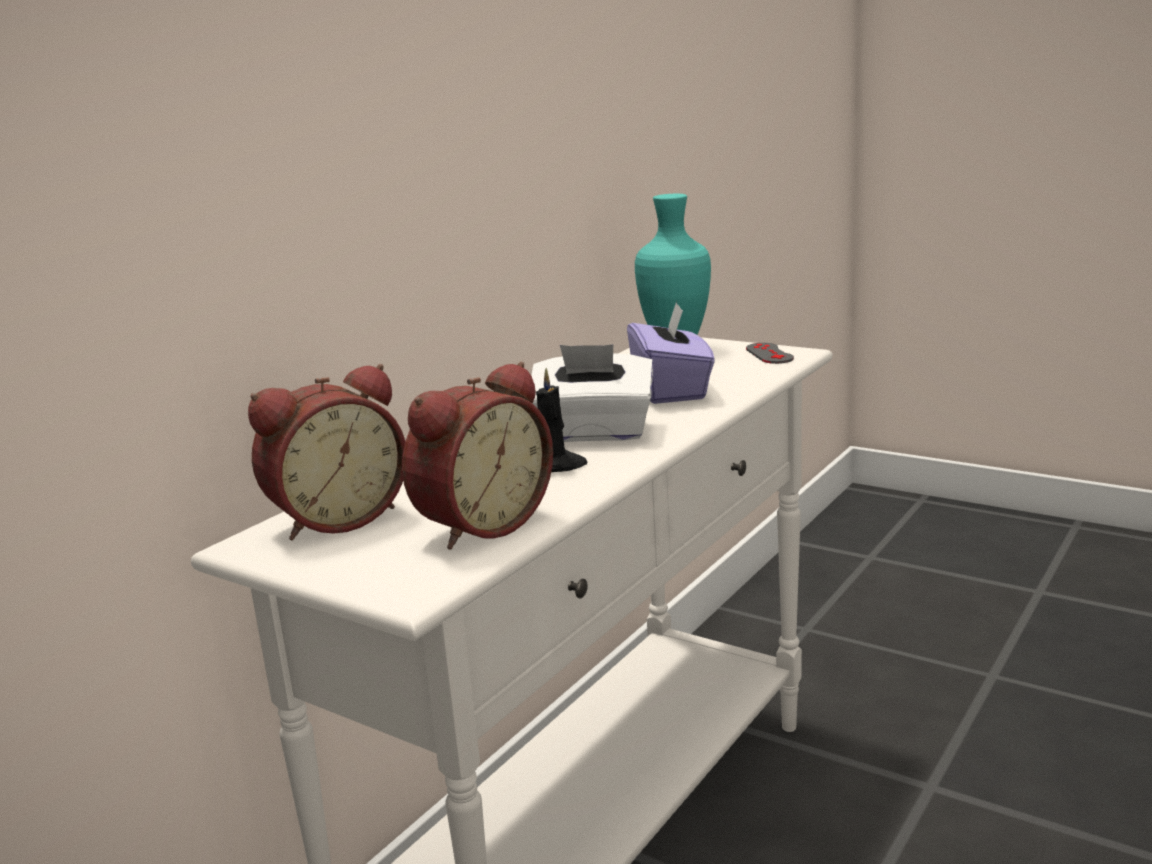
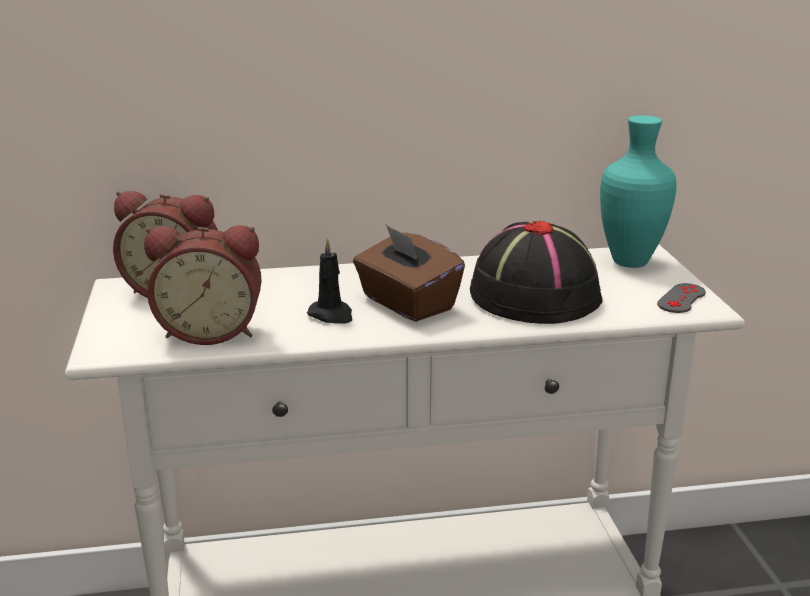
camera: 45 degrees right, 5 degrees up
white tissue box [531,344,654,442] -> brown tissue box [353,225,465,322]
purple tissue box [627,301,715,404] -> black hat [470,221,603,324]

